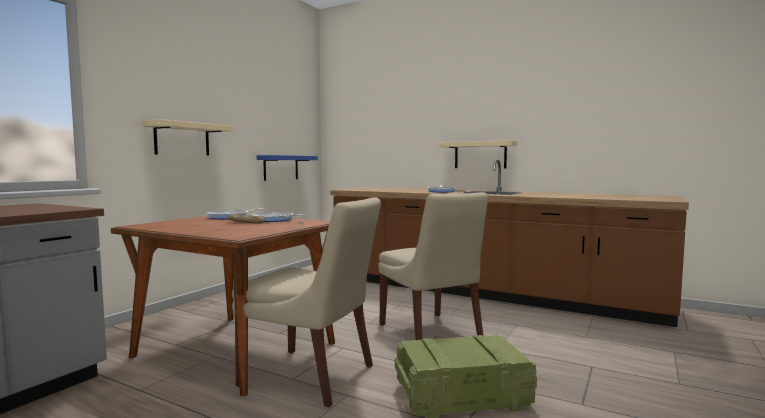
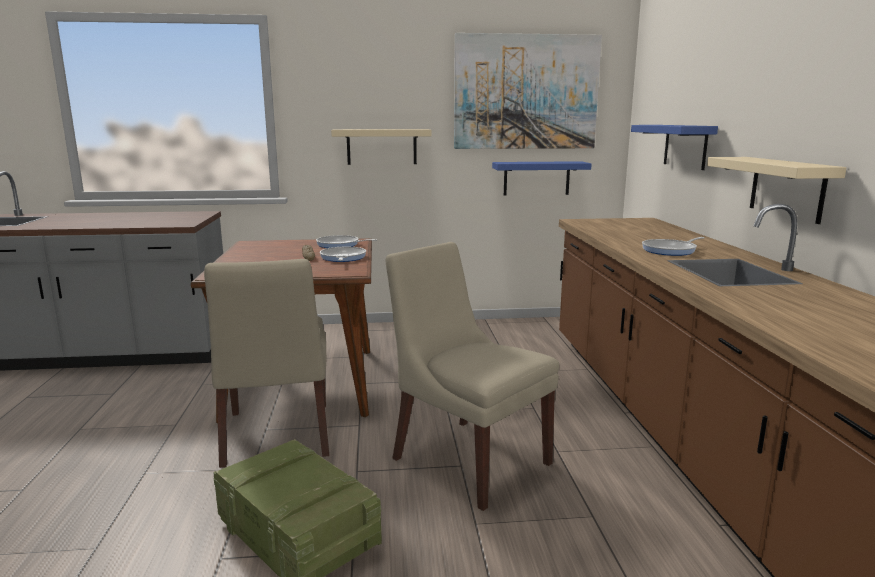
camera: 55 degrees right, 10 degrees up
beige chair [378,192,488,340] -> beige chair turned 105 degrees clockwise [386,242,559,511]
none -> picture [454,33,602,149]
none -> blue shelf [631,125,718,170]

